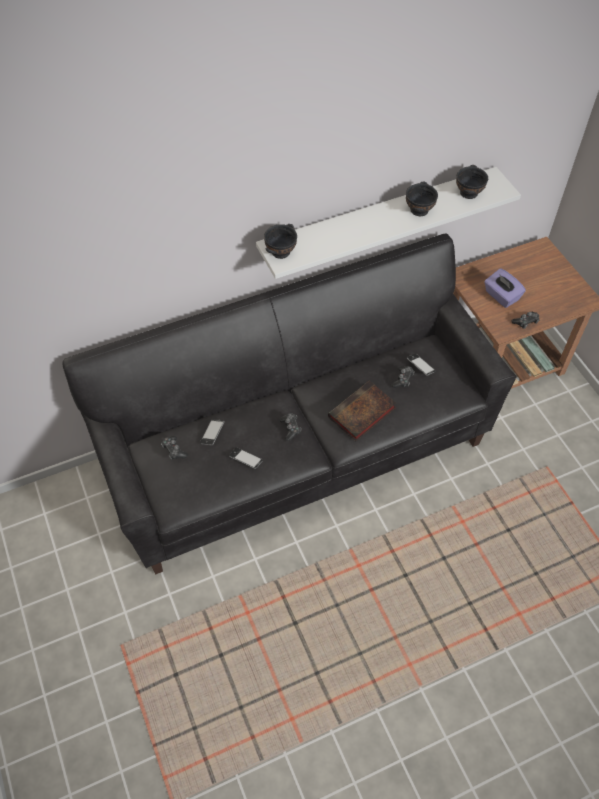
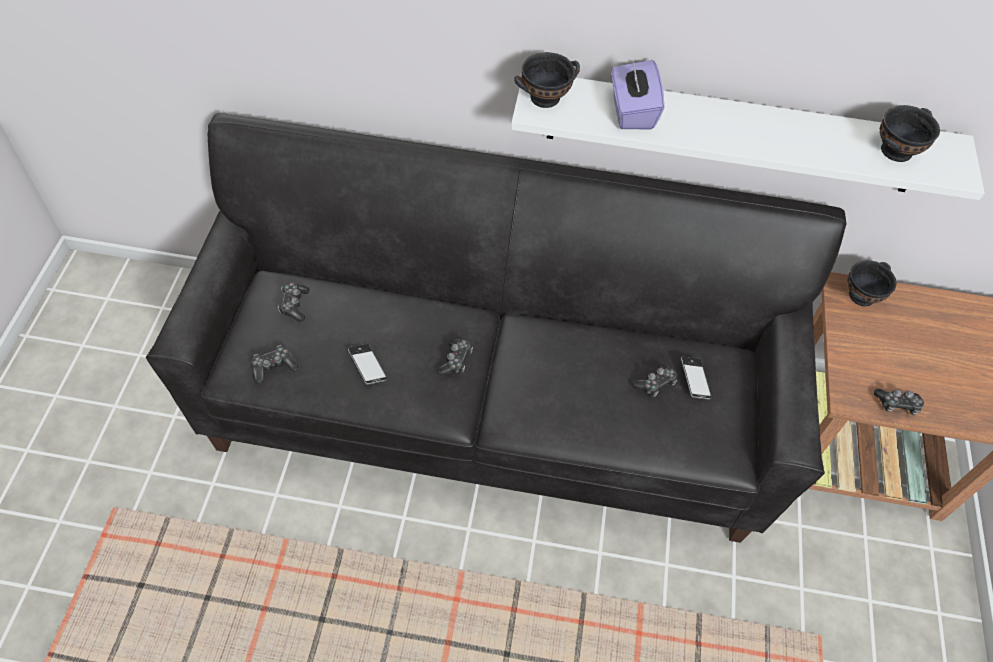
camera: 30 degrees right, 0 degrees up
phone [200,419,224,445] -> none
book [328,380,396,442] -> none
black bowl [406,182,438,216] -> black bowl moved to [847,260,896,306]
purple tissue box [484,268,526,308] -> purple tissue box moved to [612,59,664,129]
none -> game controller [251,345,298,384]

